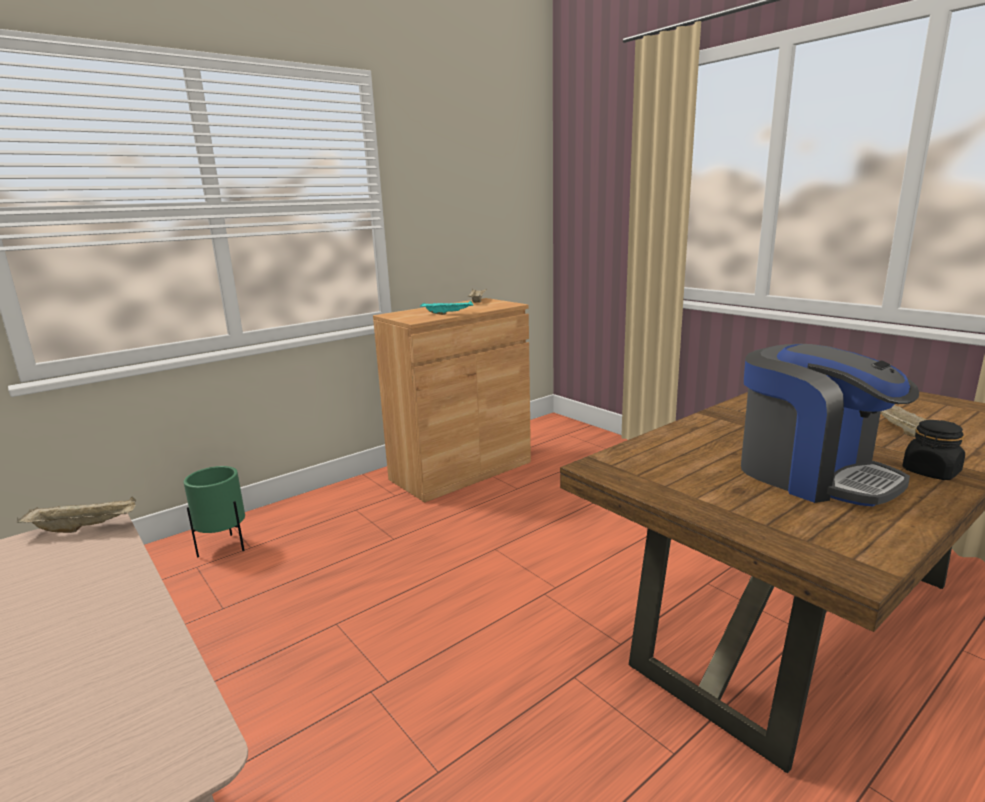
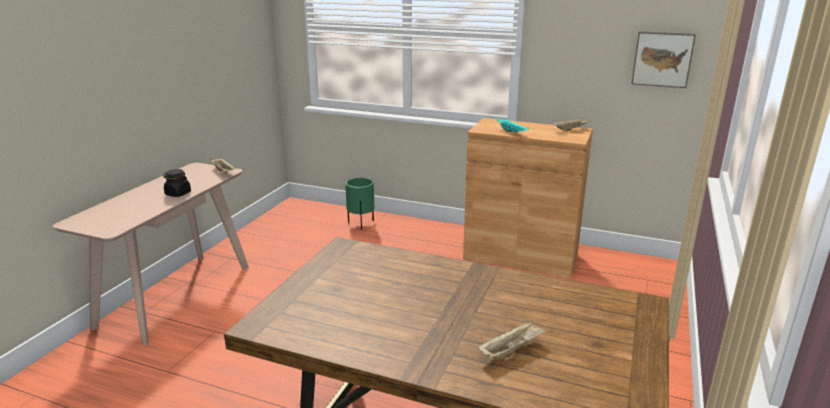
camera: 60 degrees right, 5 degrees up
coffee machine [741,344,919,507] -> none
black jar [902,420,965,480] -> black jar moved to [163,169,191,197]
none -> picture [631,31,696,88]

